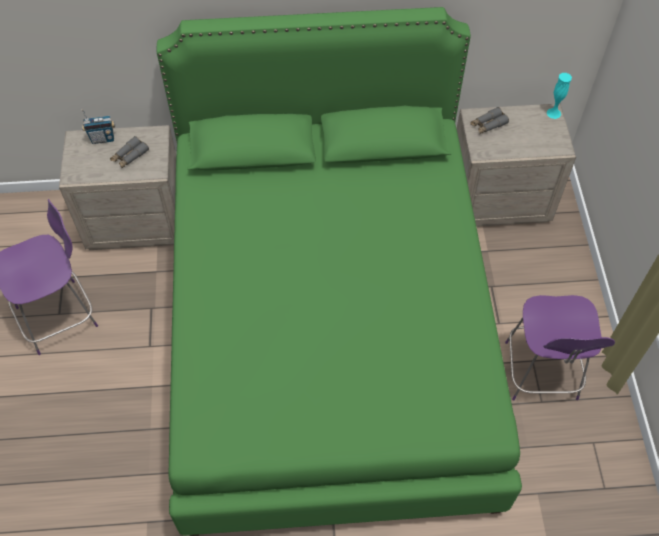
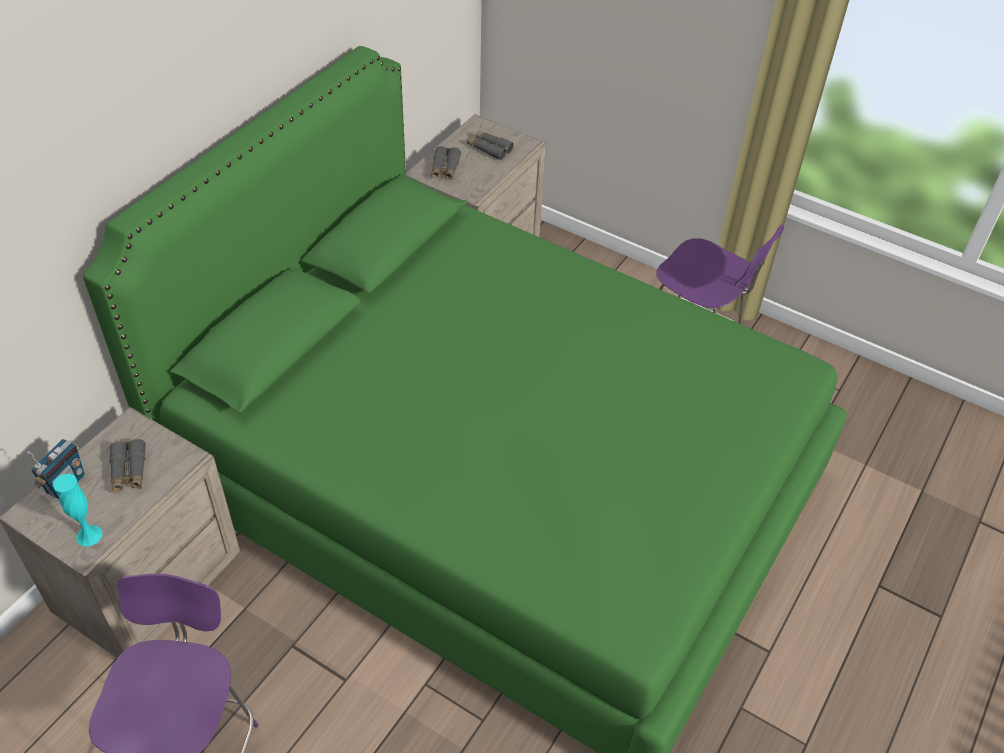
camera: 55 degrees left, 10 degrees down
turquoise vase [547,73,572,119] -> turquoise vase moved to [53,473,103,546]
none -> grey binoculars [467,131,514,160]

